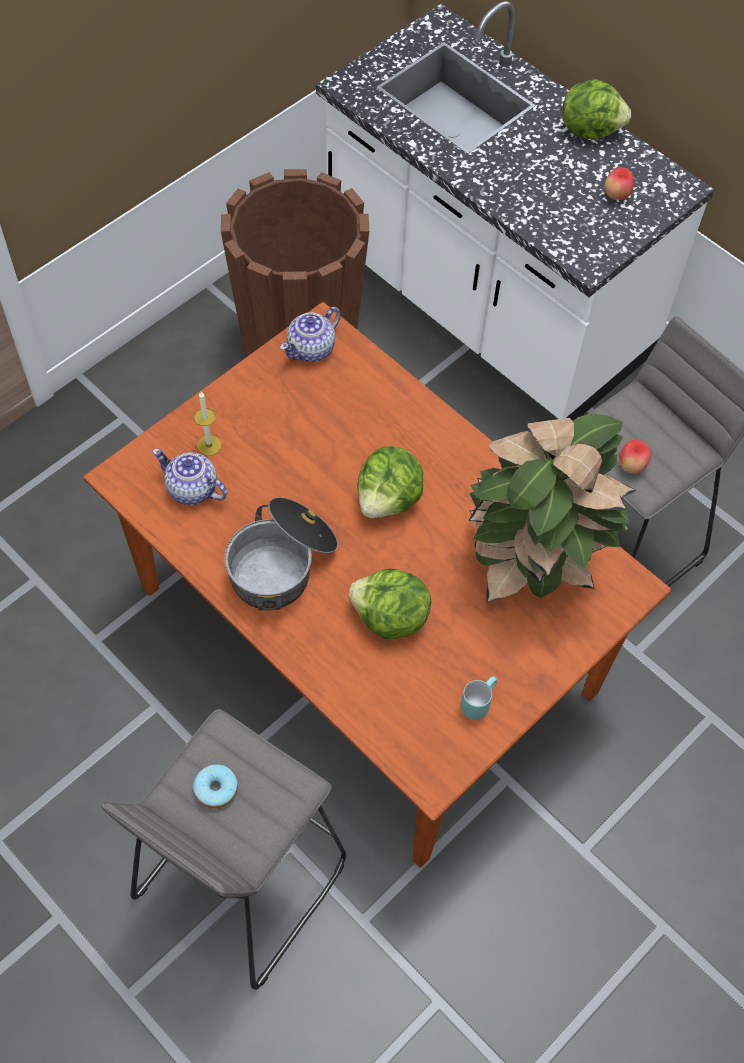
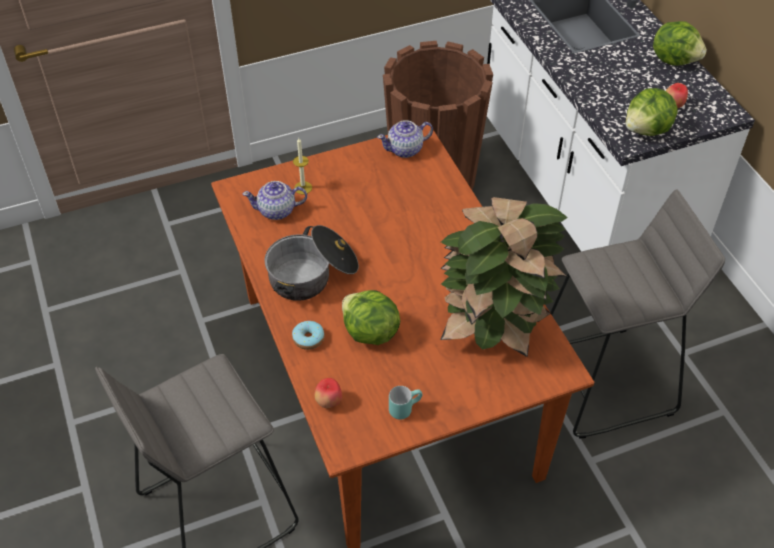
camera: 25 degrees right, 10 degrees down
teapot [152,448,228,505] -> teapot turned 60 degrees counterclockwise [243,181,307,220]
donut [193,764,238,808] -> donut moved to [292,321,324,350]
lettuce [358,446,423,518] -> lettuce moved to [625,88,678,136]
apple [619,439,652,474] -> apple moved to [314,378,342,408]

